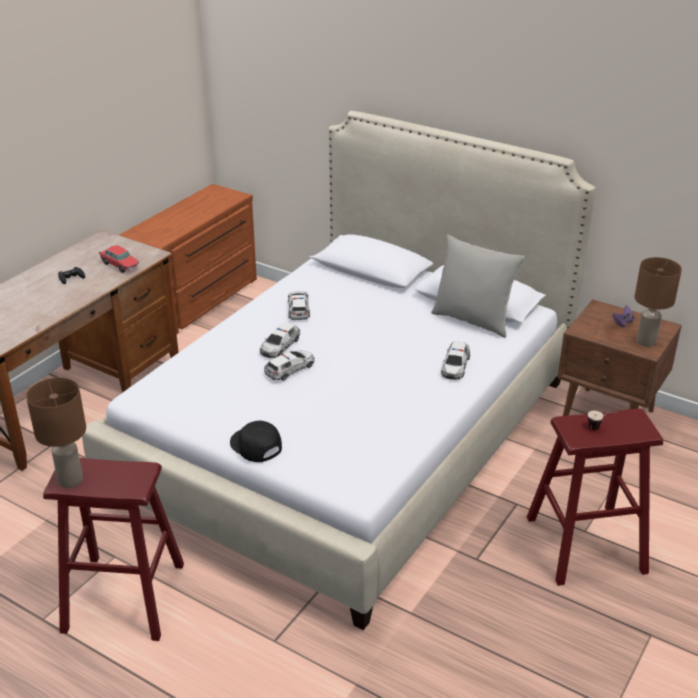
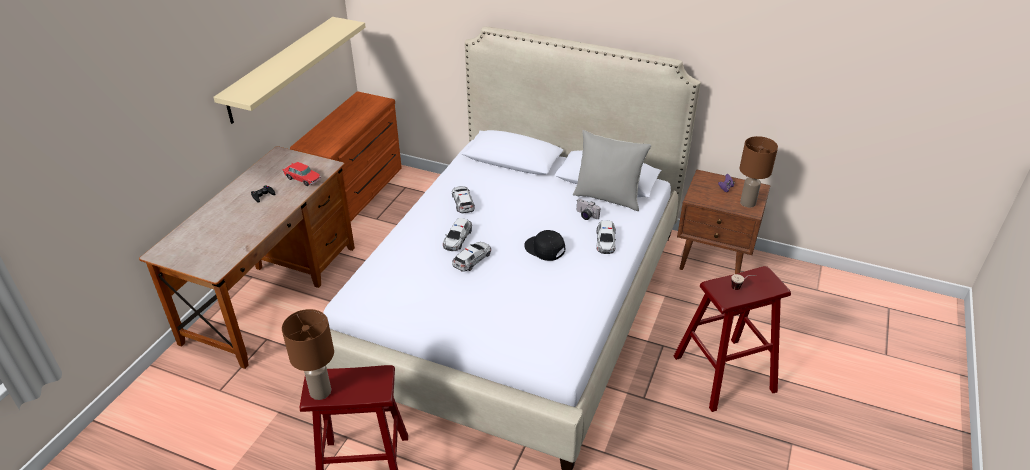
camera: 10 degrees left, 5 degrees up
black cap [230,421,282,462] -> black cap moved to [524,230,565,261]
none -> beige shelf [213,17,366,124]
none -> camera [577,199,600,220]

